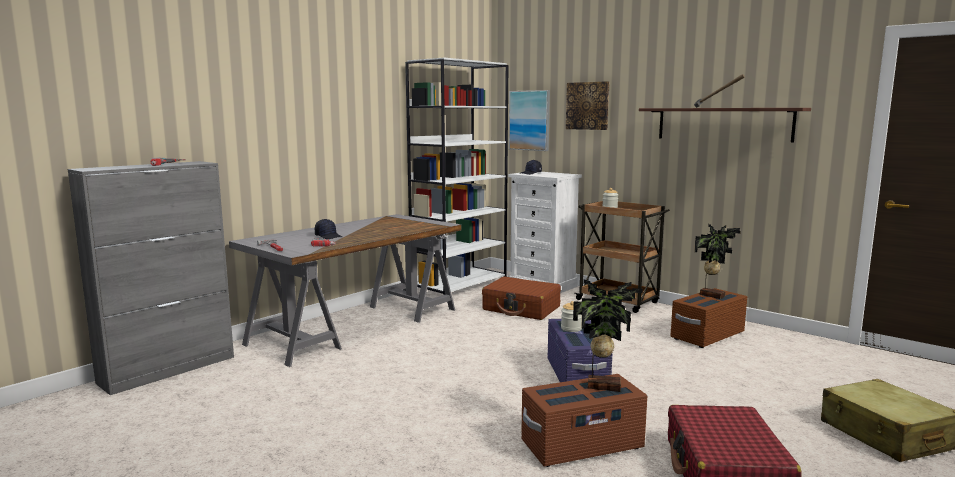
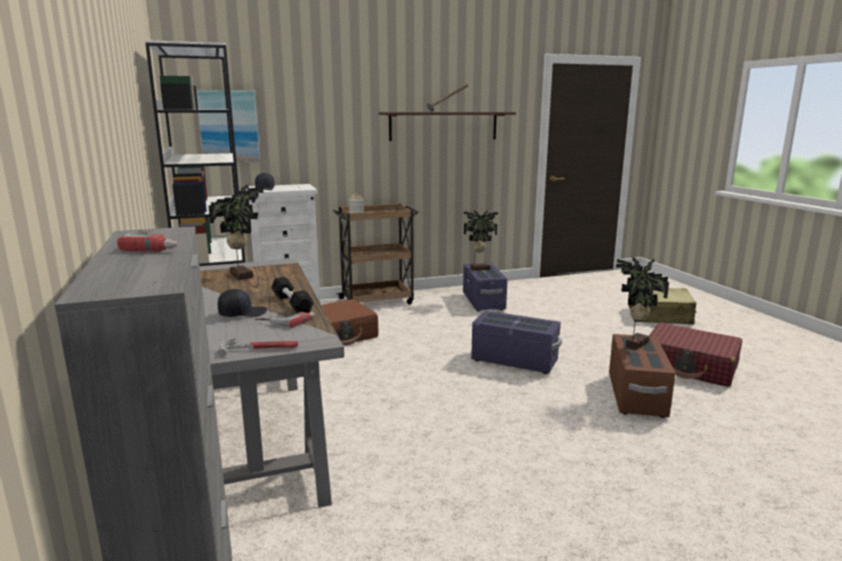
camera: 60 degrees left, 5 degrees up
jar [561,301,582,332] -> none
picture [566,81,609,130] -> none
brown storage box [670,288,747,348] -> purple storage box [463,263,508,311]
none -> potted plant [209,185,264,280]
none -> black dumbbell [271,277,314,313]

